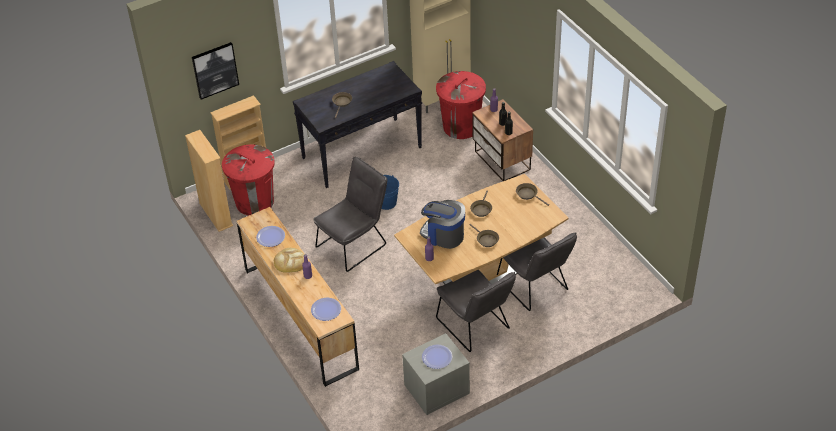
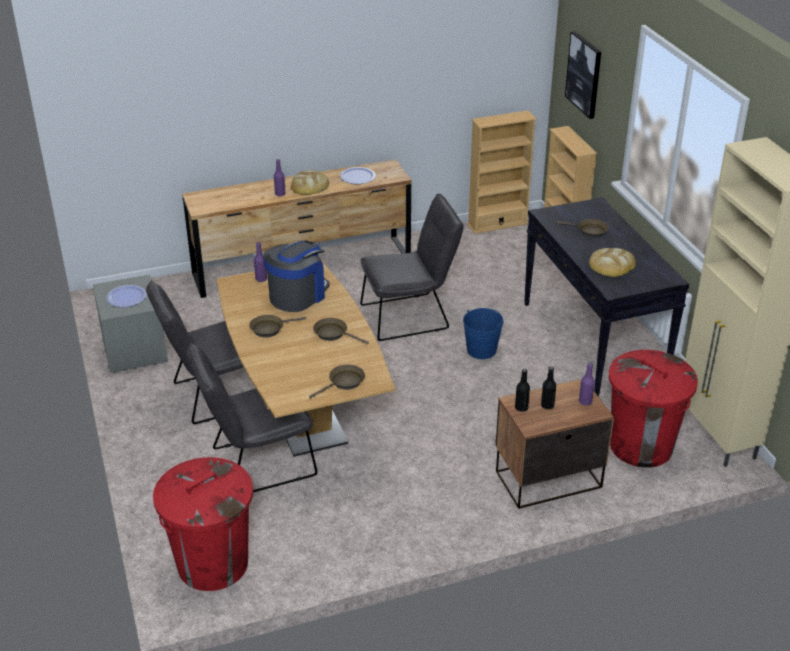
camera: 100 degrees right, 10 degrees down
red trash can [222,144,275,215] -> red trash can moved to [153,457,253,591]
plate [311,298,341,321] -> none
grey chair [313,157,387,272] -> grey chair turned 75 degrees counterclockwise [360,194,464,341]
none -> bread [589,248,636,277]

